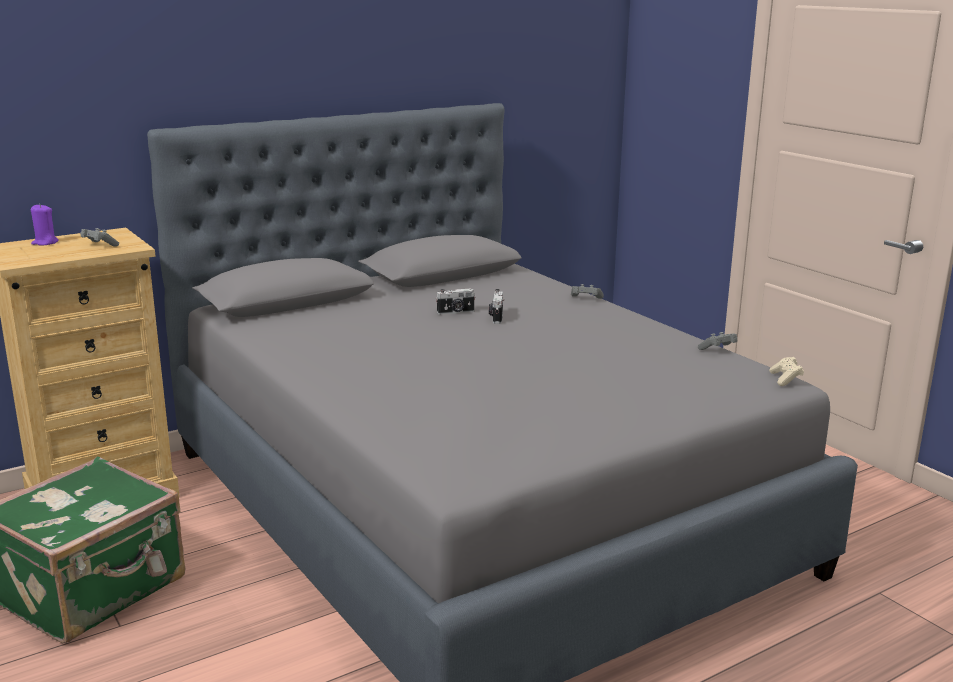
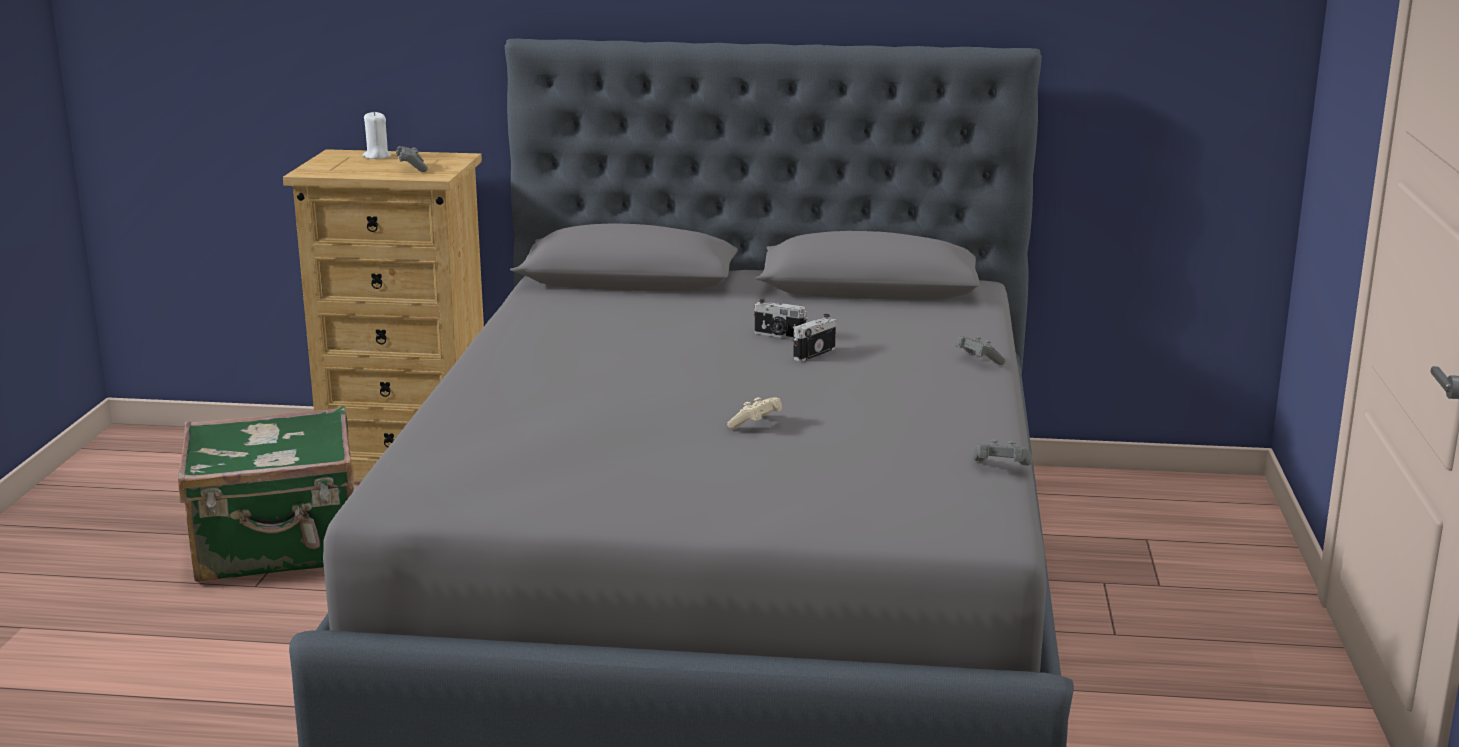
camera: 40 degrees right, 0 degrees up
purple candle [31,205,59,245] -> white candle [363,111,391,159]
beige game controller [769,357,804,386] -> beige game controller moved to [727,397,782,429]

